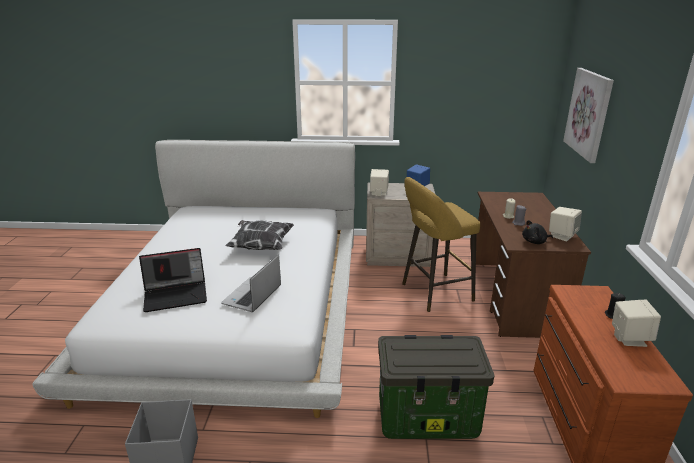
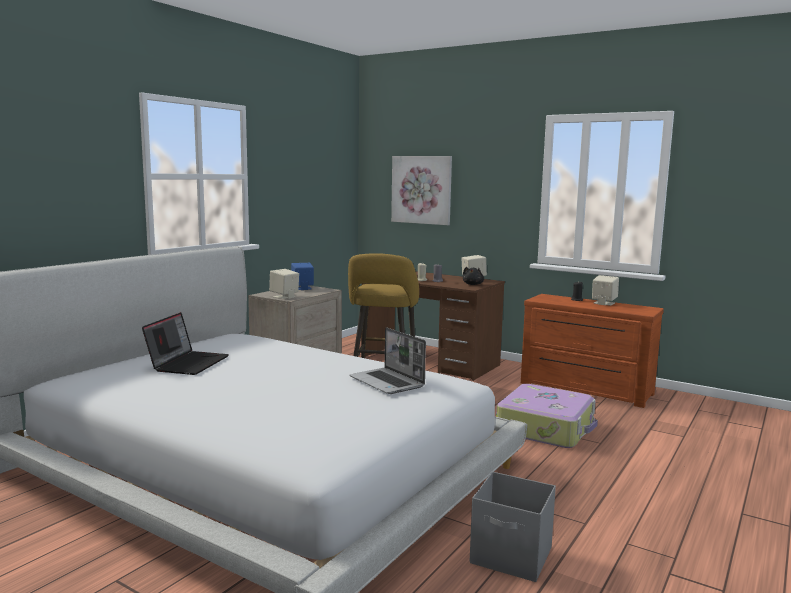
camera: 60 degrees left, 15 degrees down
laptop [139,248,207,312] -> laptop moved to [142,312,229,375]
pillow [225,220,294,250] -> none
storage box [378,335,494,439] -> suitcase [496,384,598,448]

